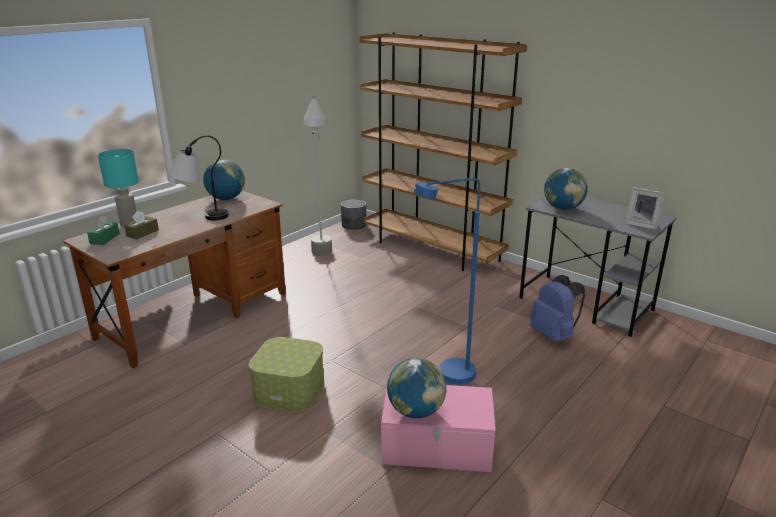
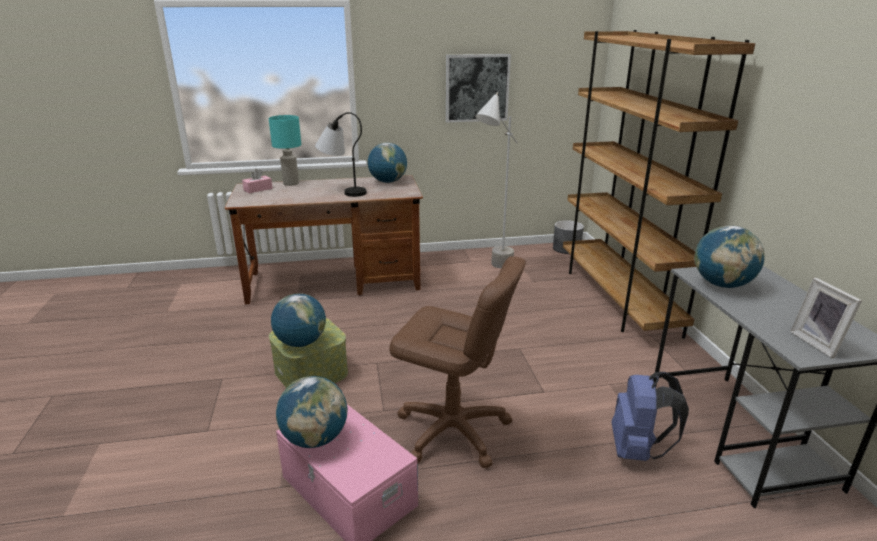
camera: 40 degrees right, 0 degrees up
green tissue box [87,216,120,245] -> pink tissue box [242,169,273,193]
brown tissue box [124,210,159,240] -> none
blue floor lamp [414,178,480,385] -> brown office chair [389,256,526,469]
none -> globe [271,293,326,347]
none -> picture [446,54,511,122]

